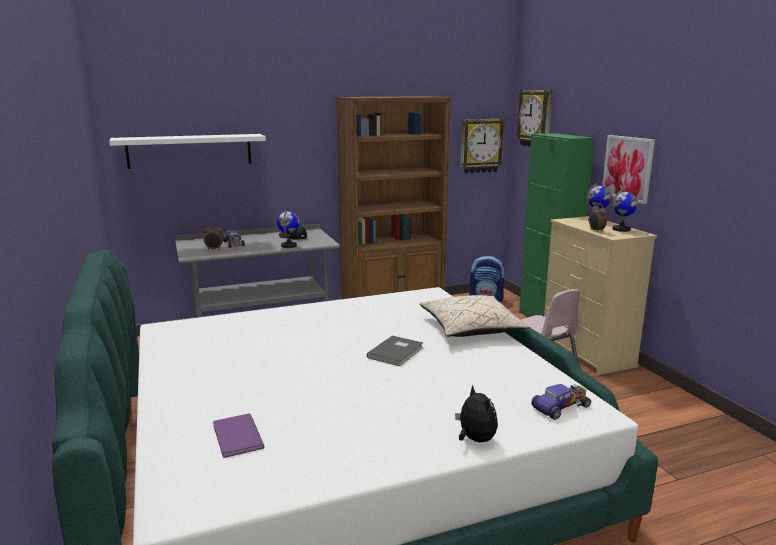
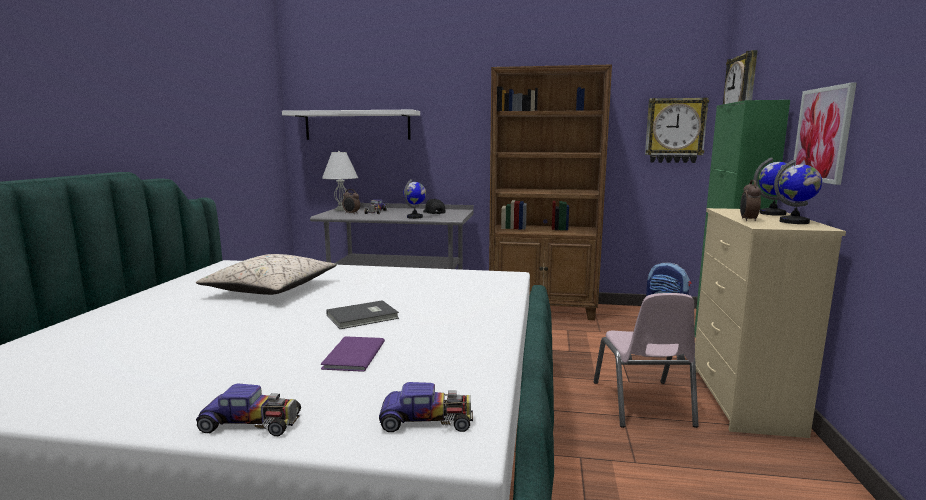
camera: 30 degrees right, 5 degrees down
purple book [213,414,265,458] -> purple book moved to [321,336,385,372]
beige pillow [420,295,529,337] -> beige pillow moved to [196,254,337,295]
plush toy [455,385,498,442] -> toy car [196,384,301,436]
none -> white table lamp [322,151,358,211]

